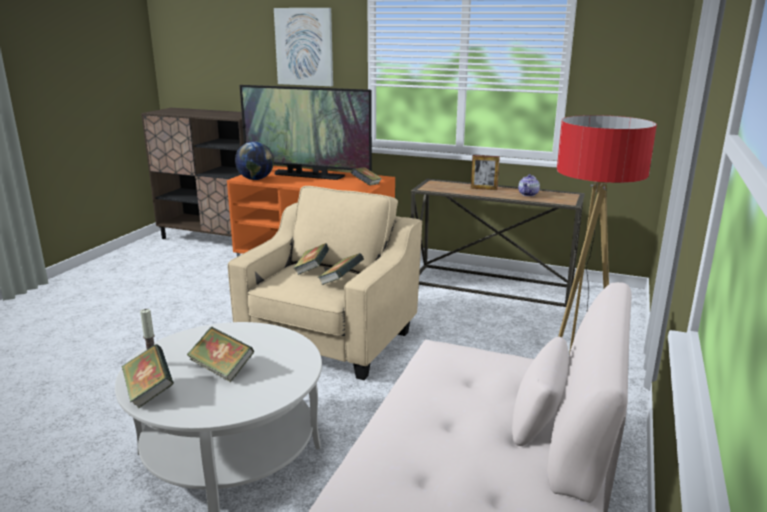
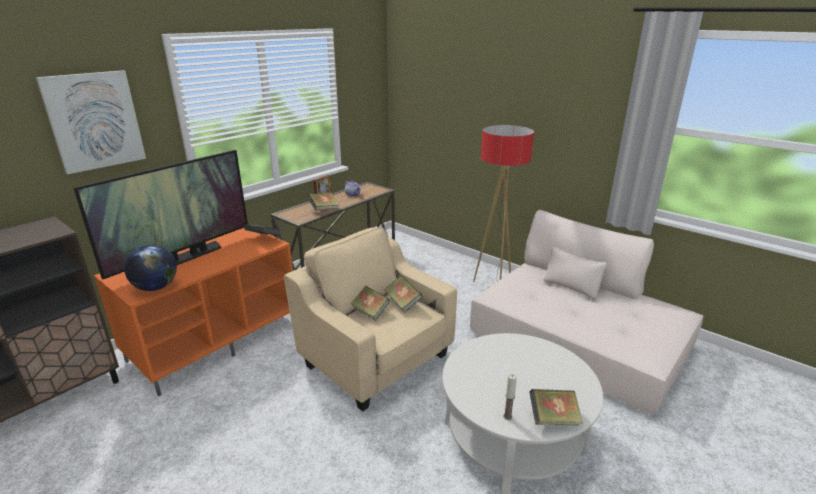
camera: 70 degrees left, 5 degrees up
book [187,327,254,382] -> book moved to [307,192,340,210]

